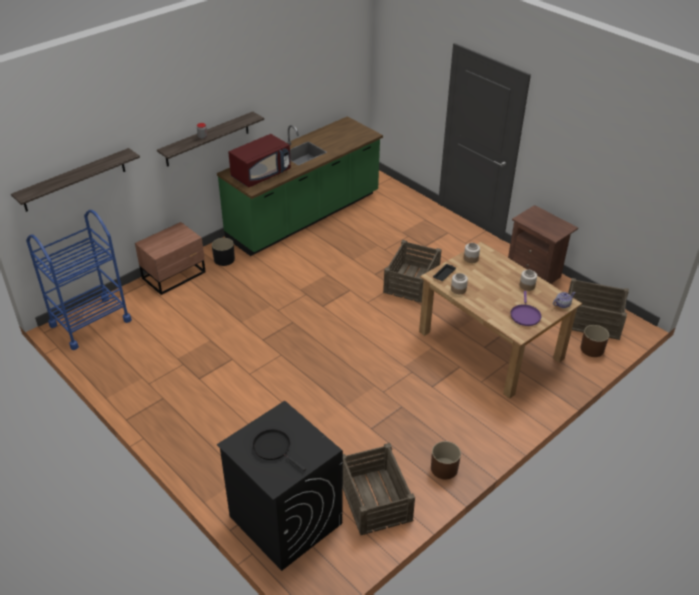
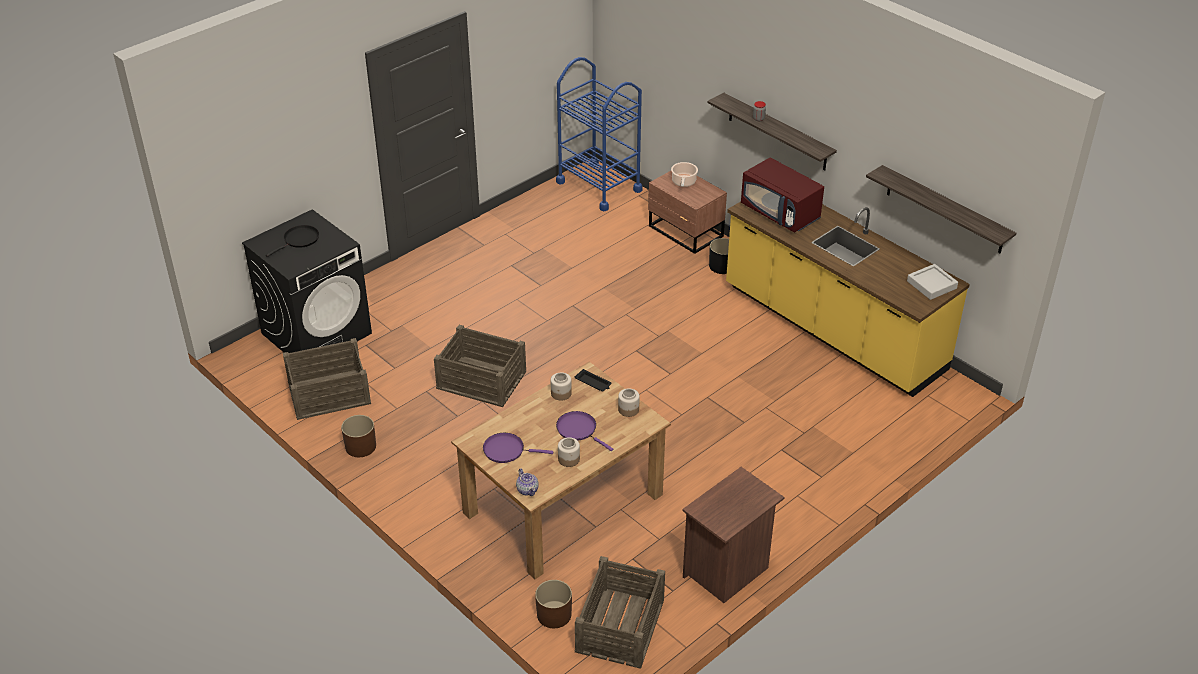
camera: 90 degrees right, 0 degrees up
shelf [11,148,140,212] -> shelf moved to [866,165,1016,253]
green counter [217,116,383,256] -> yellow counter [726,202,970,397]
crate [383,240,442,303] -> crate moved to [434,325,526,407]
none -> purple frying pan [556,411,613,451]
none -> cooking pot [671,162,698,187]
none -> grey tray [907,264,958,300]

